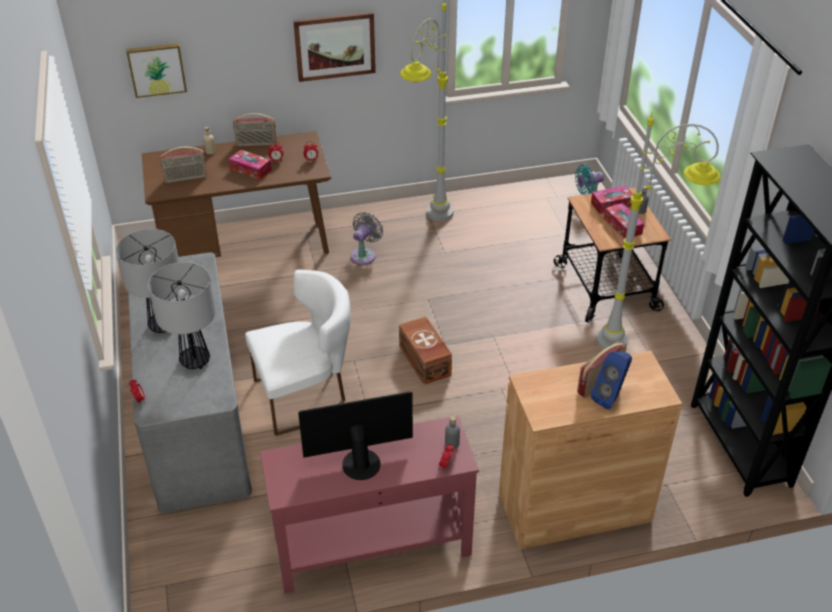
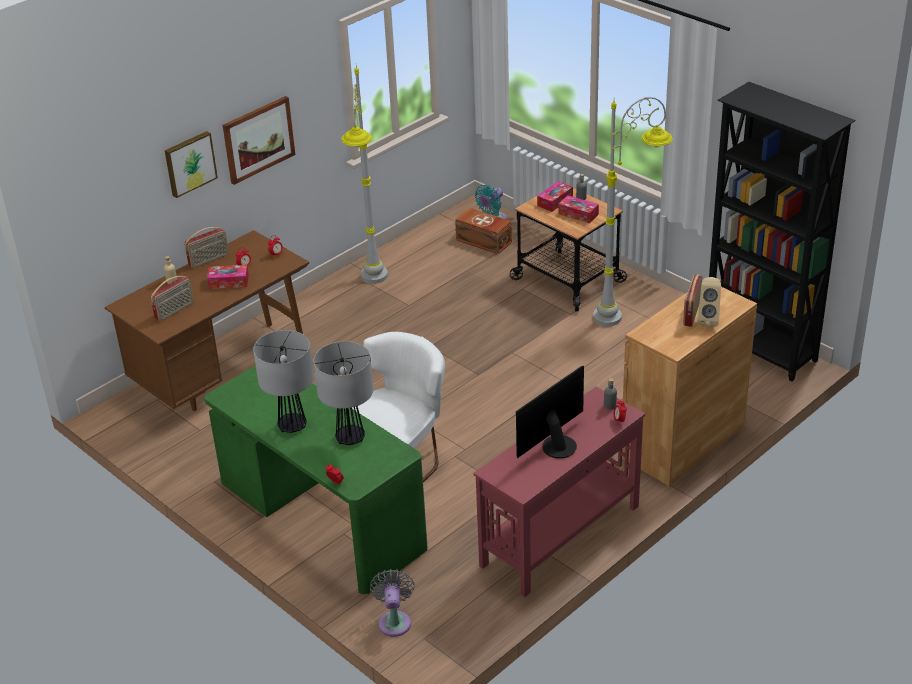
camera: 30 degrees left, 5 degrees down
picture [126,43,187,98] -> picture moved to [165,131,218,198]
grey desk [128,252,252,513] -> green desk [204,363,428,594]
grey fan [351,212,383,265] -> grey fan moved to [370,569,415,637]
brown storage box [399,316,452,385] -> brown storage box moved to [455,208,512,254]
blue speaker [591,352,632,410] -> beige speaker [698,277,721,327]

